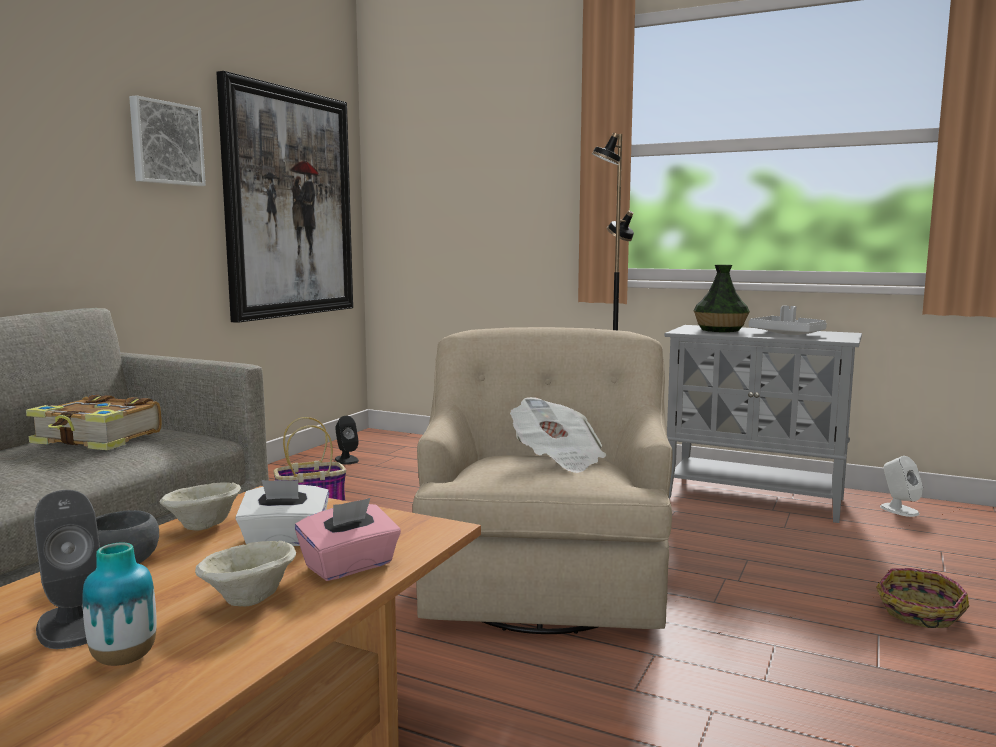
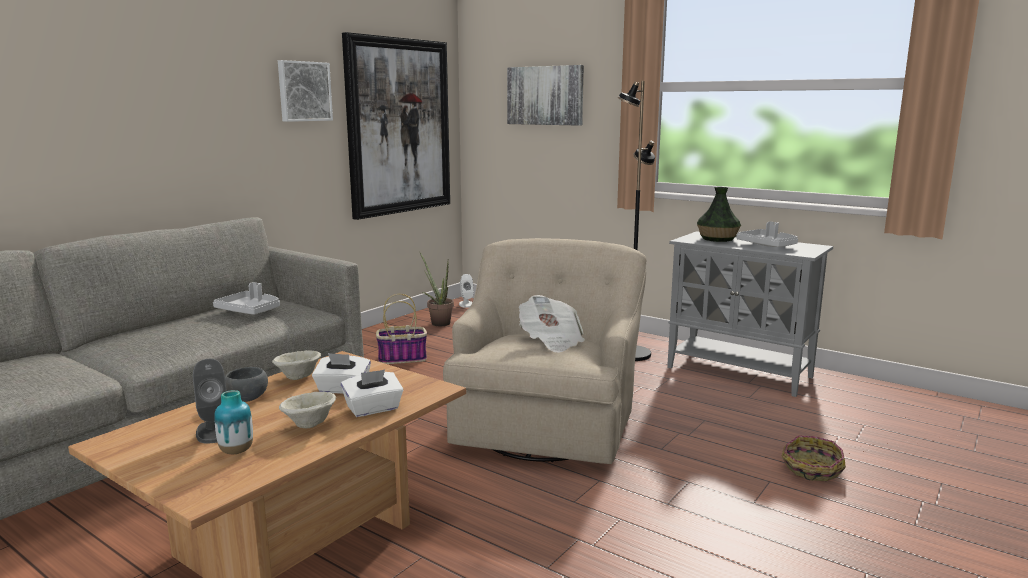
camera: 10 degrees right, 5 degrees up
book [26,395,162,450] -> grey tray [213,282,280,315]
pink tissue box [295,498,401,581] -> white tissue box [341,369,403,417]
black speaker [335,416,359,464] -> potted plant [420,253,454,326]
white speaker [880,456,923,517] -> white speaker moved to [459,274,474,308]
none -> picture [507,65,584,126]

